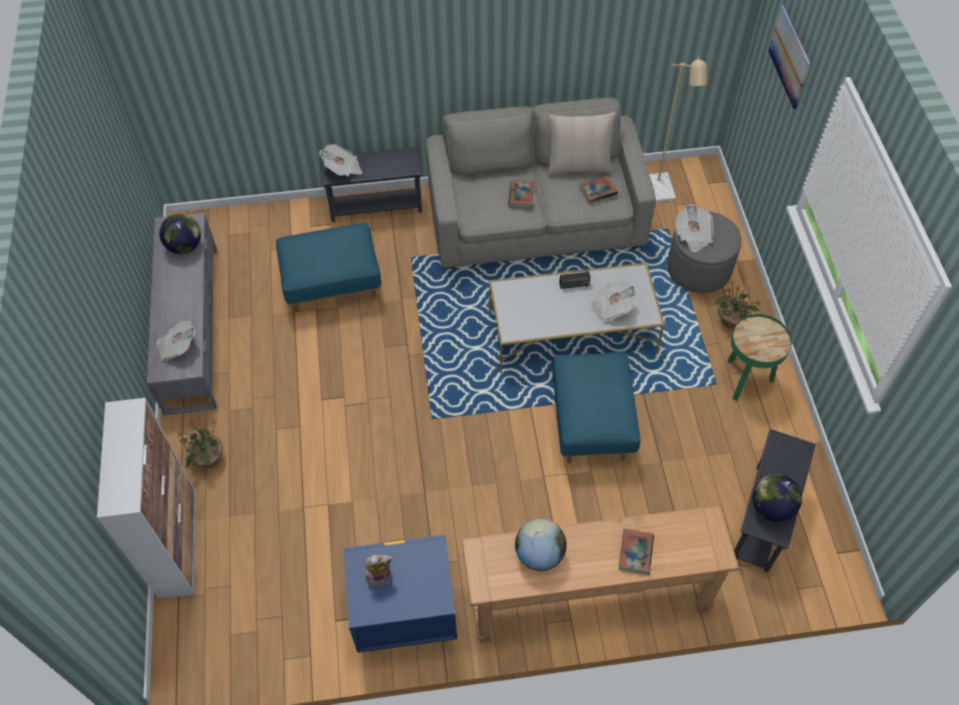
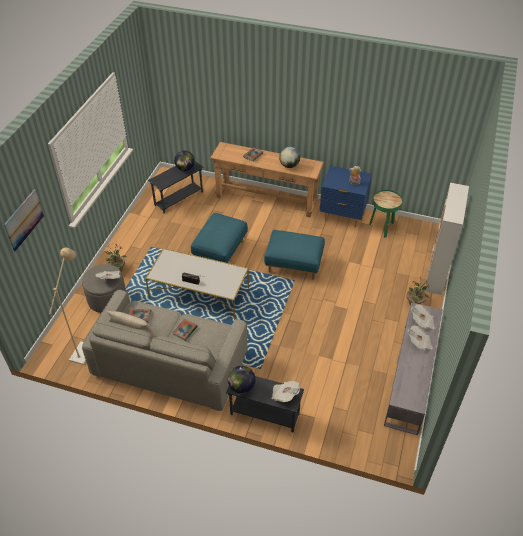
camera: 155 degrees left, 10 degrees down
globe [159,214,201,254] -> globe moved to [228,366,255,394]
blue ottoman [276,223,381,312] -> blue ottoman moved to [264,230,325,280]
newspaper [589,280,637,322] -> newspaper moved to [408,325,433,350]
green side table [727,314,792,401] -> green side table moved to [369,190,403,238]

